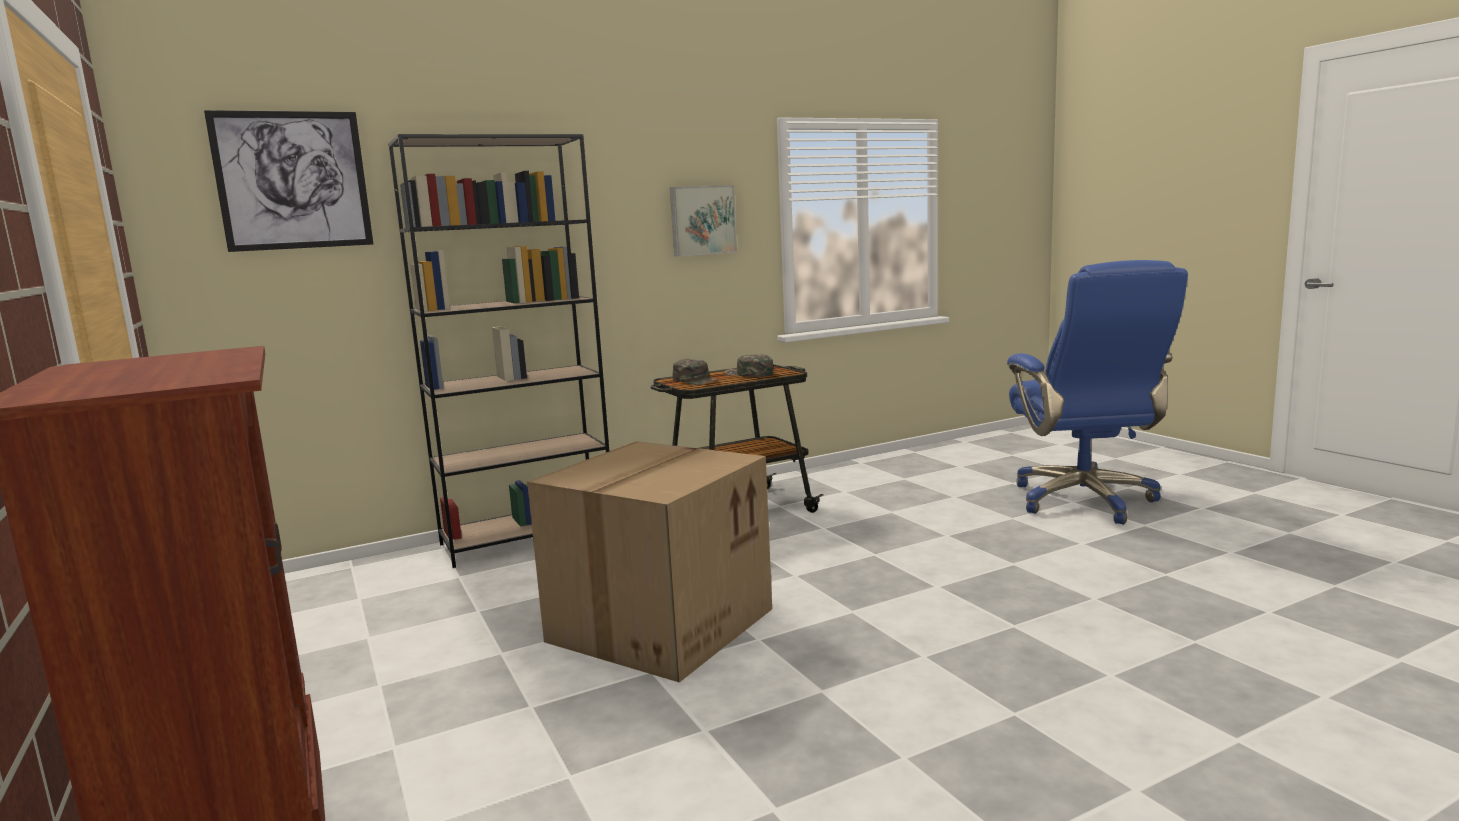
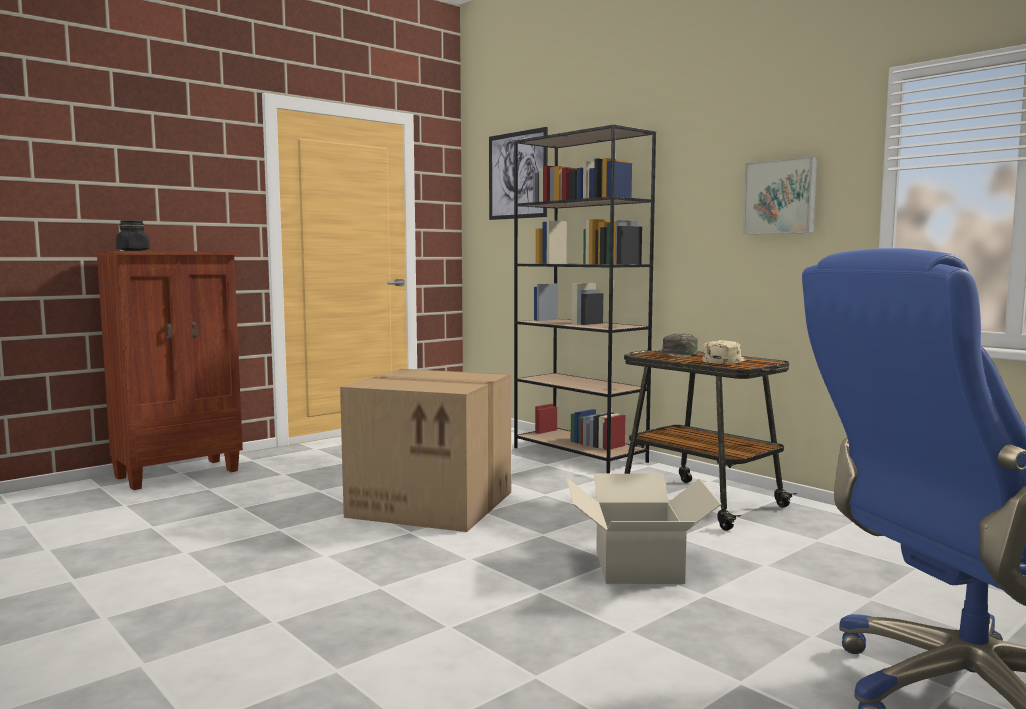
camera: 75 degrees right, 5 degrees down
green cap [724,355,774,377] -> beige cap [702,340,746,364]
none -> black jar [116,220,150,251]
none -> cardboard box [567,474,722,584]

